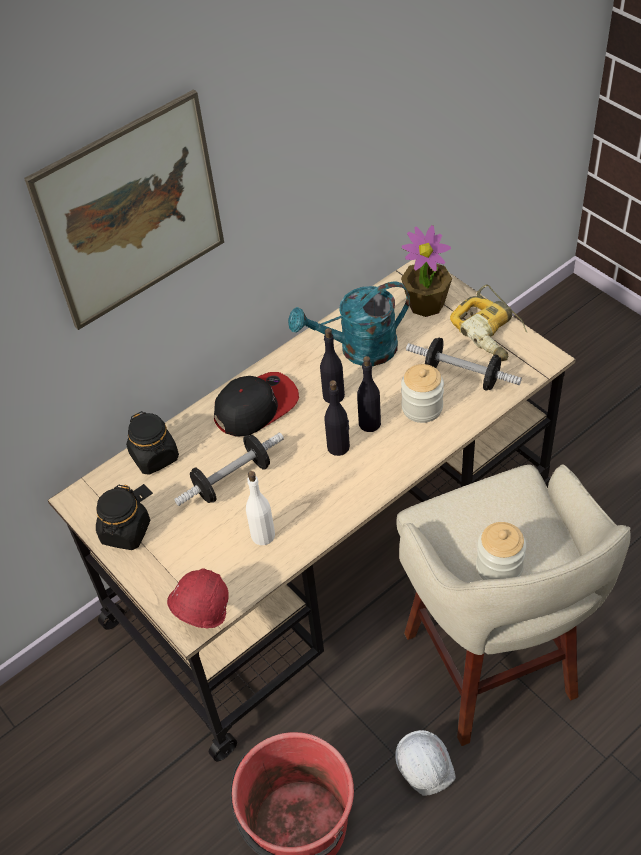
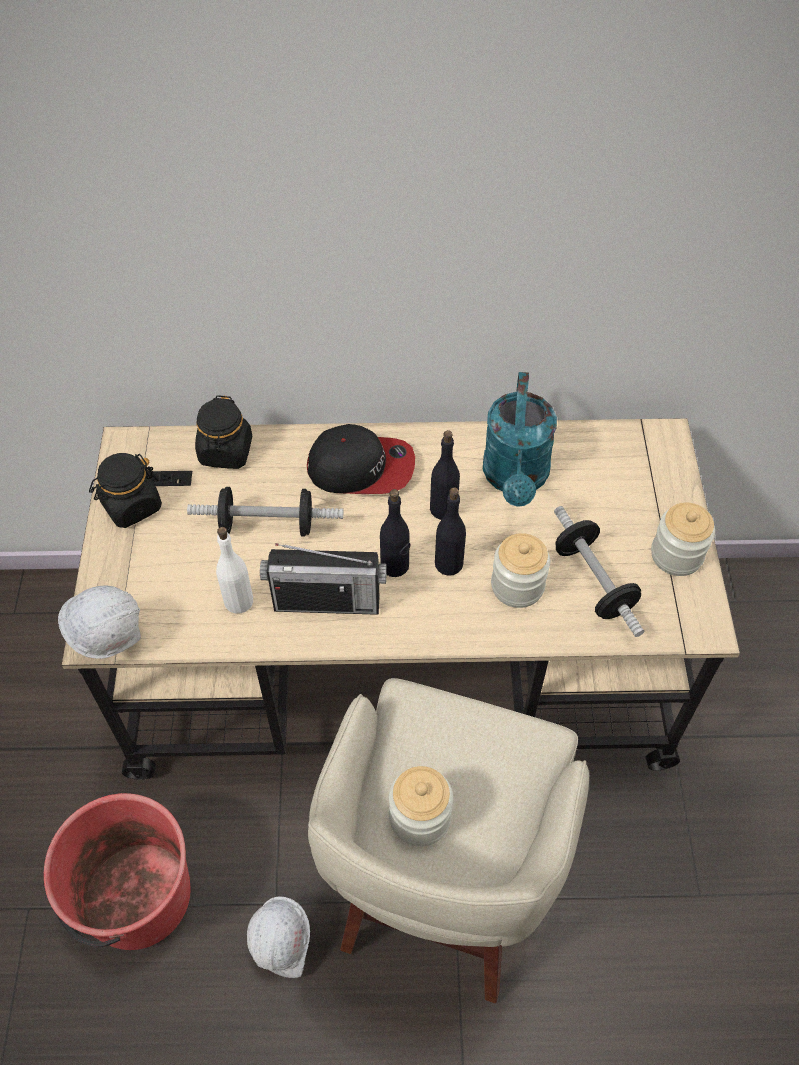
camera: 35 degrees right, 5 degrees up
picture [24,89,224,330] -> none
red hard hat [167,567,229,628] -> white hard hat [58,586,141,659]
turquoise watering can [288,281,410,366] -> turquoise watering can turned 105 degrees counterclockwise [483,372,557,507]
potted plant [401,225,452,317] -> none
power drill [450,284,527,361] -> jar [651,502,715,576]
none -> radio [260,543,387,615]

